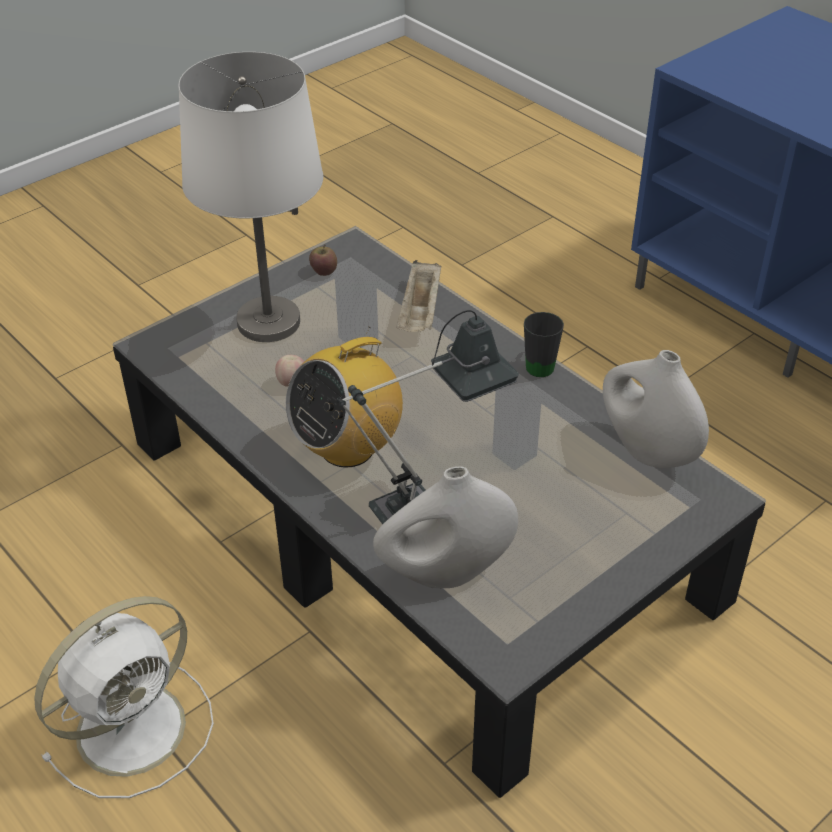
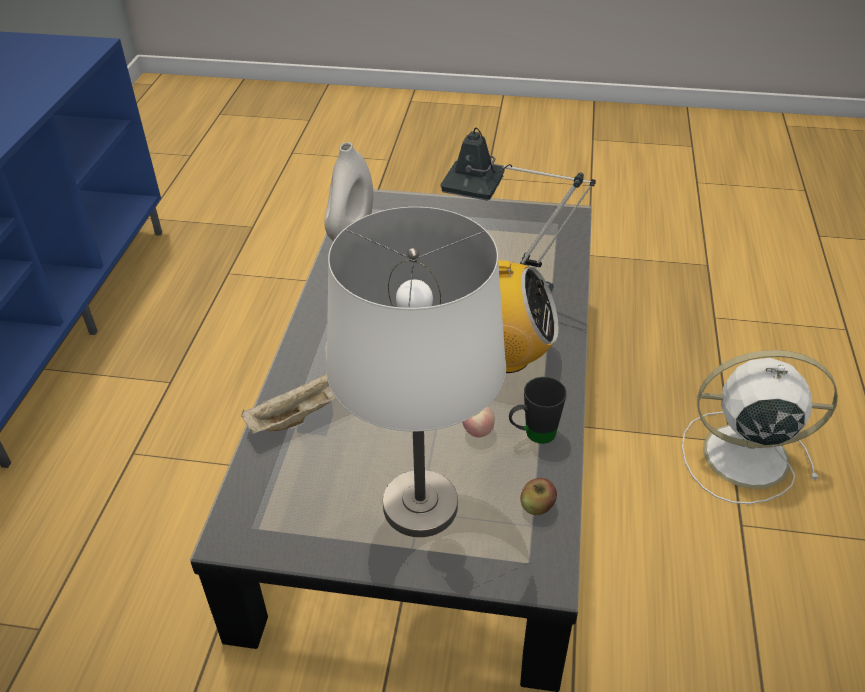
camera: 130 degrees left, 0 degrees up
apple [309,244,337,276] -> apple moved to [520,478,557,515]
white vase [373,466,518,589] -> none
black mug [524,312,564,377] -> black mug moved to [509,377,567,444]

